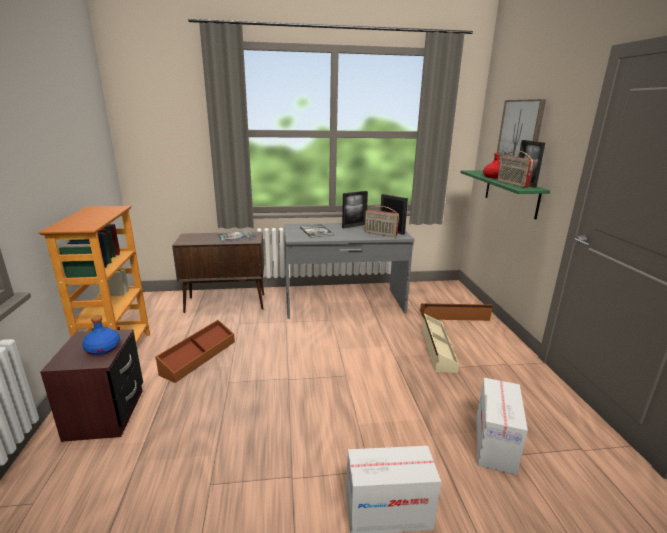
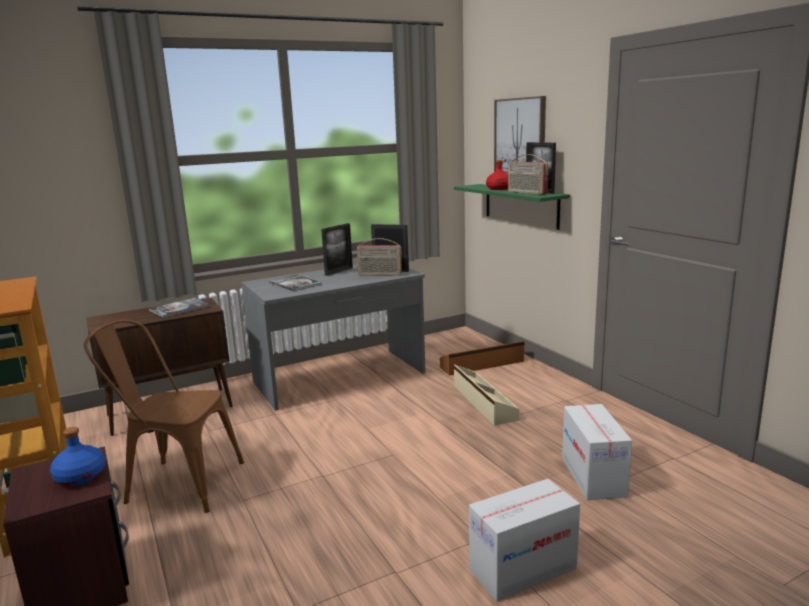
camera: 20 degrees left, 5 degrees down
brown storage box [155,320,235,383] -> brown chair [84,319,244,513]

